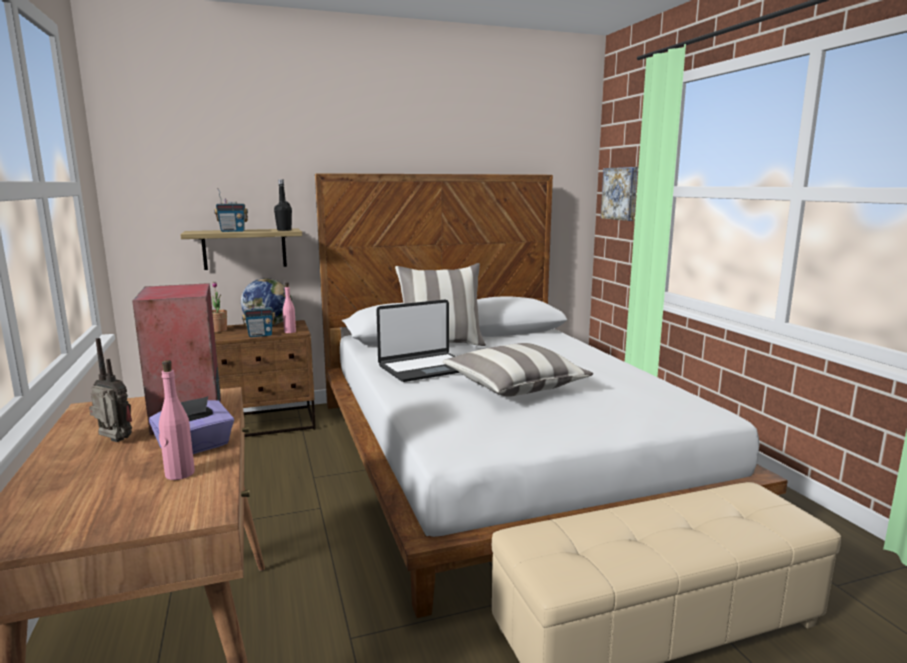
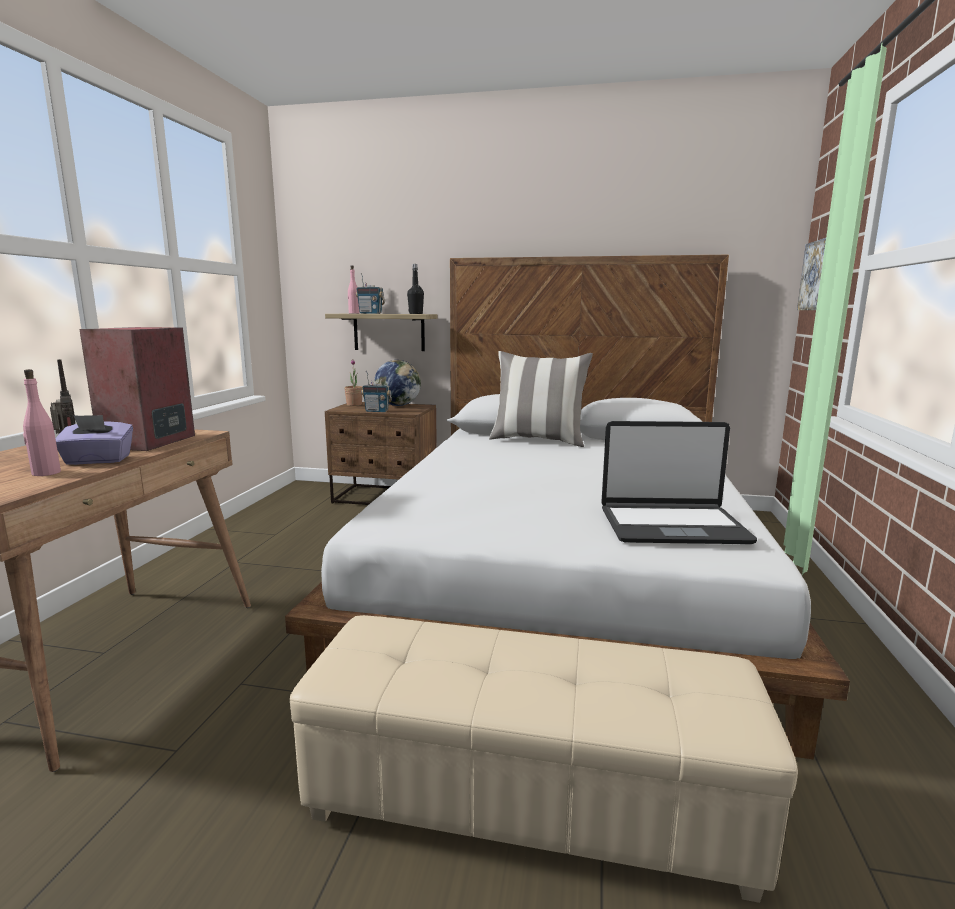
camera: 30 degrees right, 0 degrees up
pink bottle [282,282,296,333] -> pink bottle moved to [348,265,360,313]
laptop [376,300,460,382] -> laptop moved to [601,421,757,544]
pillow [442,343,593,397] -> none

